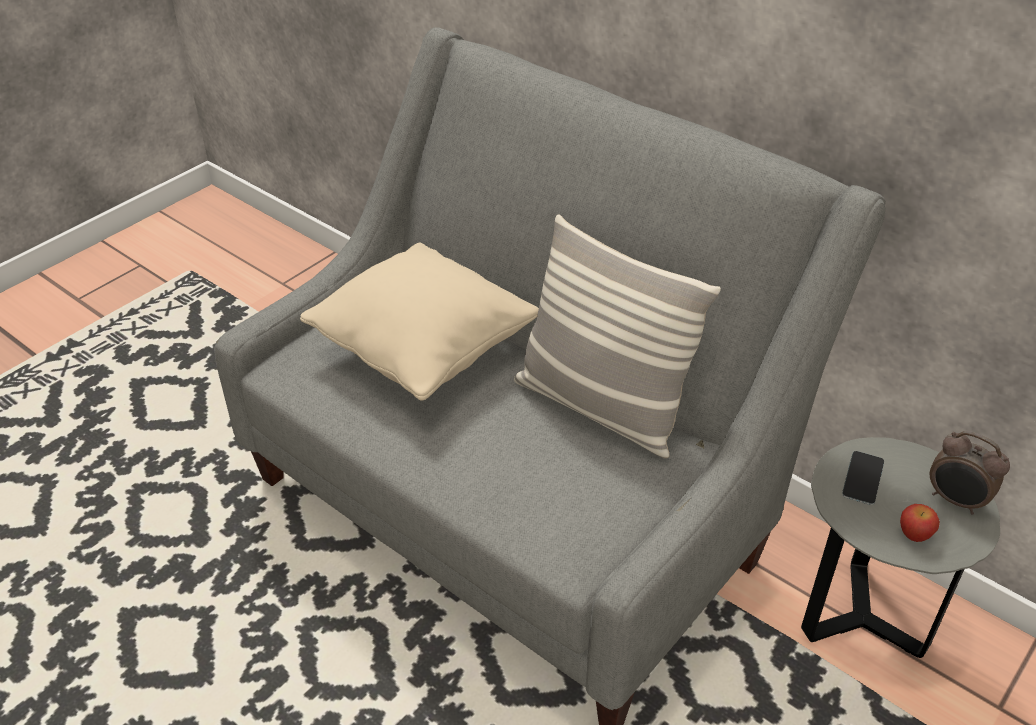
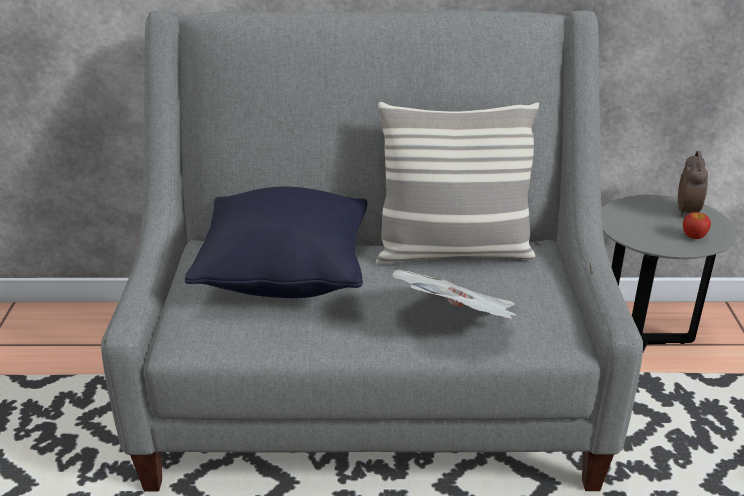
camera: 40 degrees left, 10 degrees down
beige pillow [300,243,539,400] -> black pillow [185,187,368,298]
phone [842,451,884,505] -> none
alarm clock [930,431,1010,514] -> alarm clock turned 75 degrees counterclockwise [678,151,708,217]
none -> newspaper [393,270,516,319]

